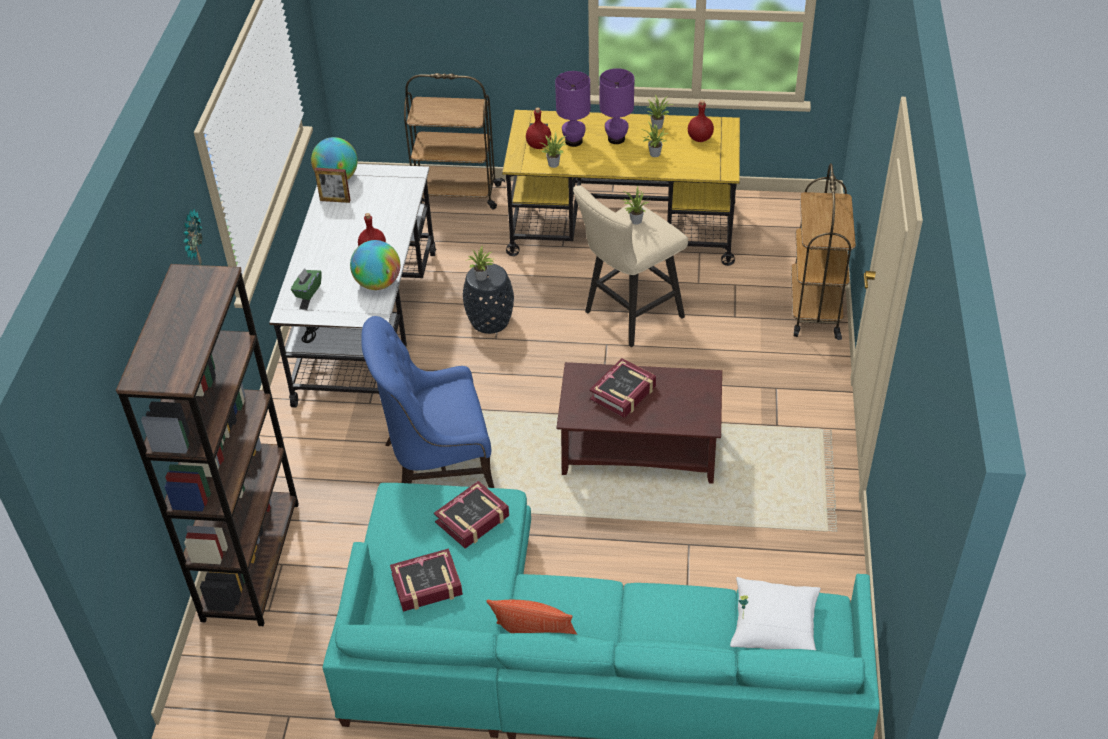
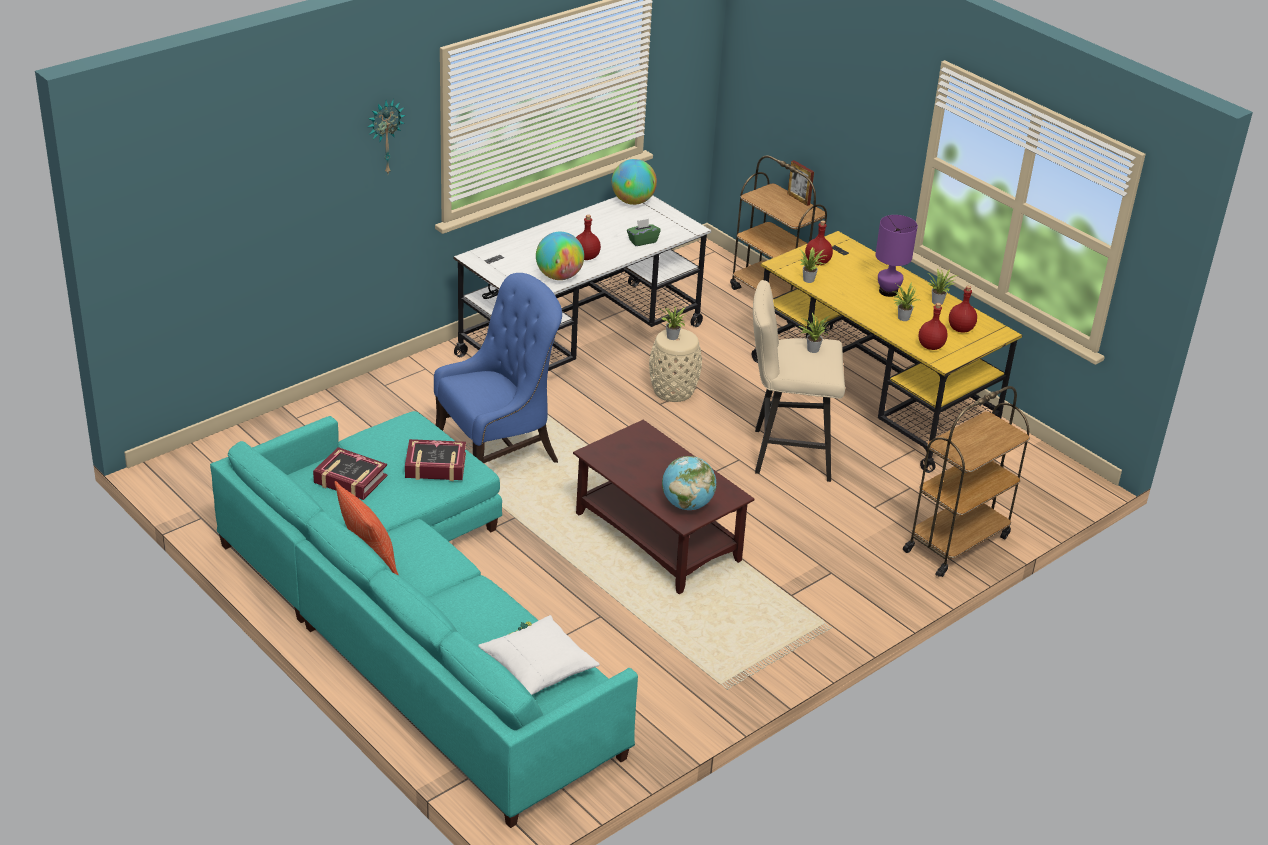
camera: 40 degrees right, 10 degrees down
brown bookcase [116,264,299,626] -> none
green tissue box [291,268,321,300] -> green tissue box moved to [627,219,661,246]
picture frame [314,168,351,203] -> picture frame moved to [788,160,814,206]
blue chair [361,316,494,488] -> blue chair turned 120 degrees clockwise [434,273,562,463]
black stool [463,263,514,334] -> beige stool [649,329,702,402]
purple table lamp [555,71,590,147] -> none
book [590,358,656,418] -> none
none -> globe [662,456,716,510]
none -> red bottle [919,303,948,350]

